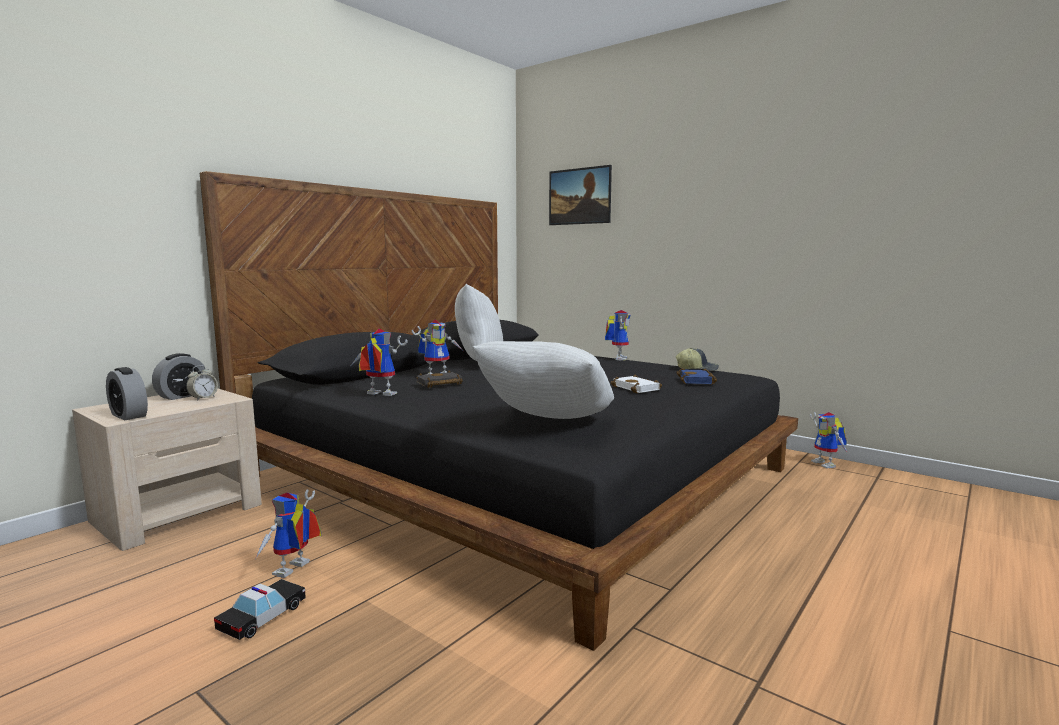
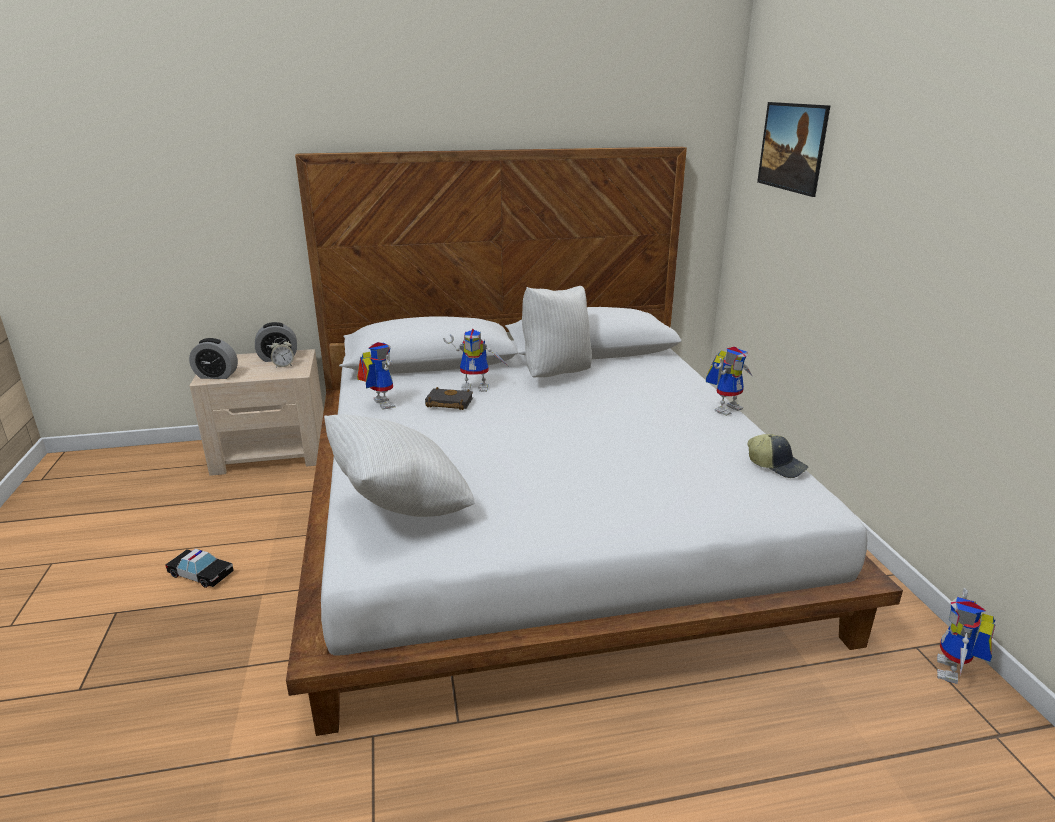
camera: 40 degrees right, 15 degrees up
alarm clock [106,367,148,420] -> alarm clock turned 75 degrees counterclockwise [189,338,238,379]
black bed [200,171,798,651] -> white bed [286,146,903,736]
toy car [214,579,306,640] -> toy car turned 45 degrees clockwise [165,549,234,588]
toy robot [255,489,321,578] -> none
white book [611,374,662,393] -> none
blue book [676,368,717,384] -> none

